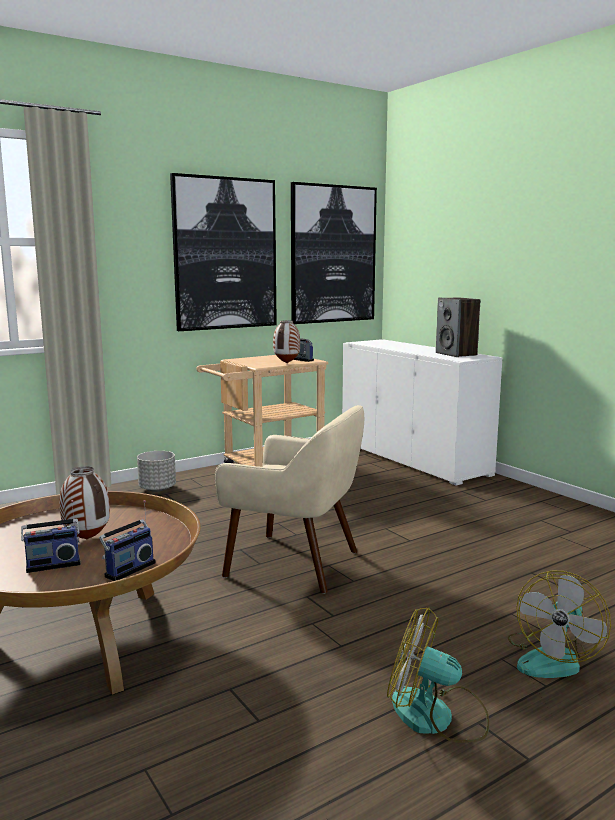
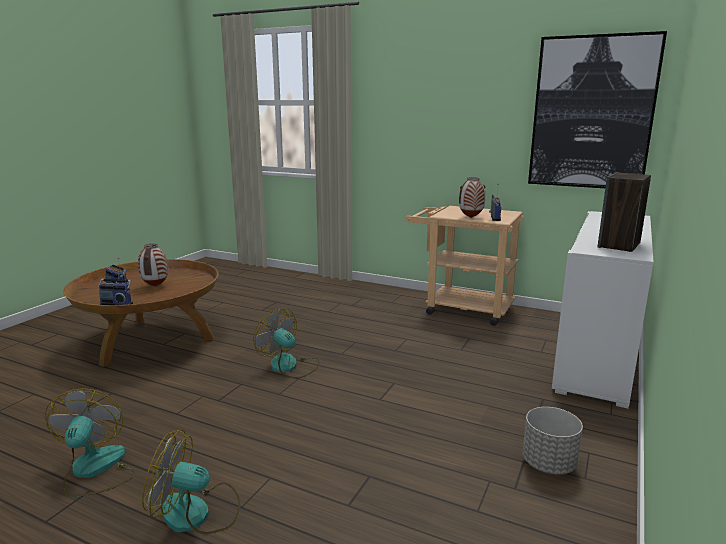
camera: 60 degrees right, 5 degrees up
grey planter [137,451,176,492] -> grey planter moved to [523,407,583,474]
picture [170,173,277,331] -> none
beige armchair [215,405,364,594] -> fan [253,309,319,378]

